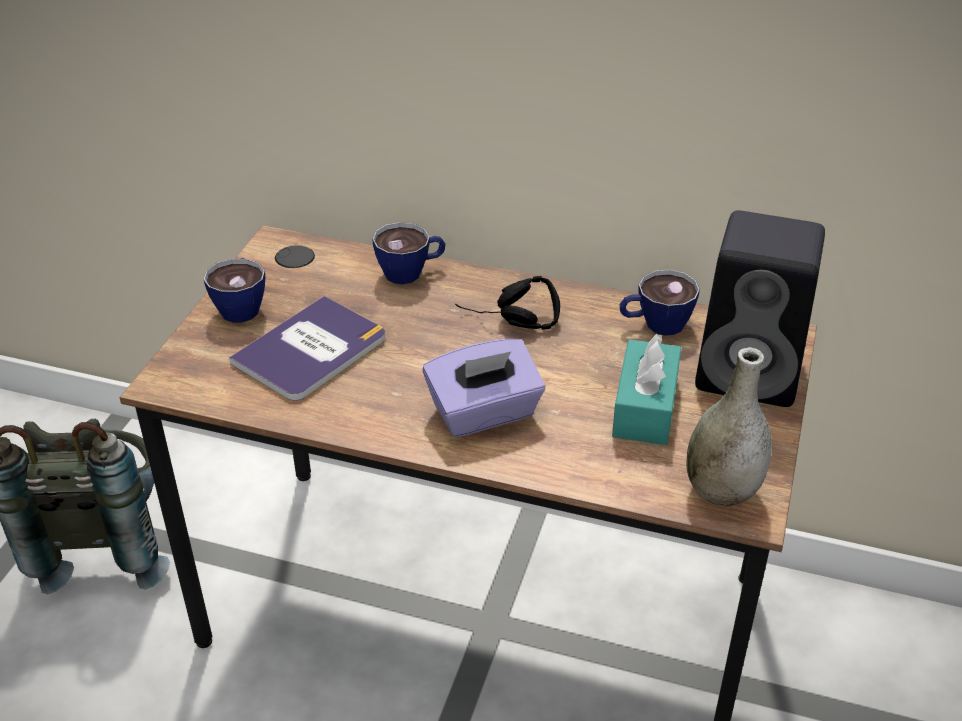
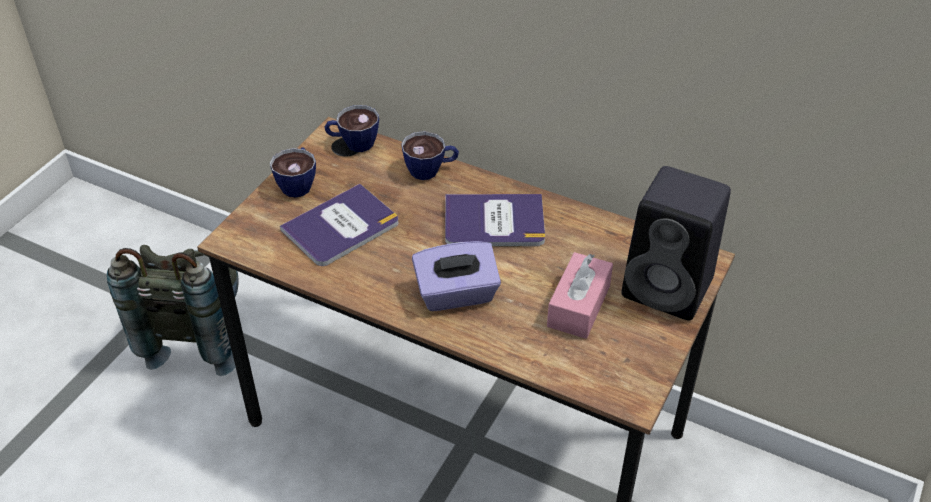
camera: 10 degrees right, 5 degrees up
black headphones [455,276,560,330] -> book [445,194,545,247]
turquoise tissue box [612,334,682,445] -> pink tissue box [547,252,613,339]
cup [619,269,700,336] -> cup moved to [324,105,379,152]
grey vase [686,347,772,507] -> none

